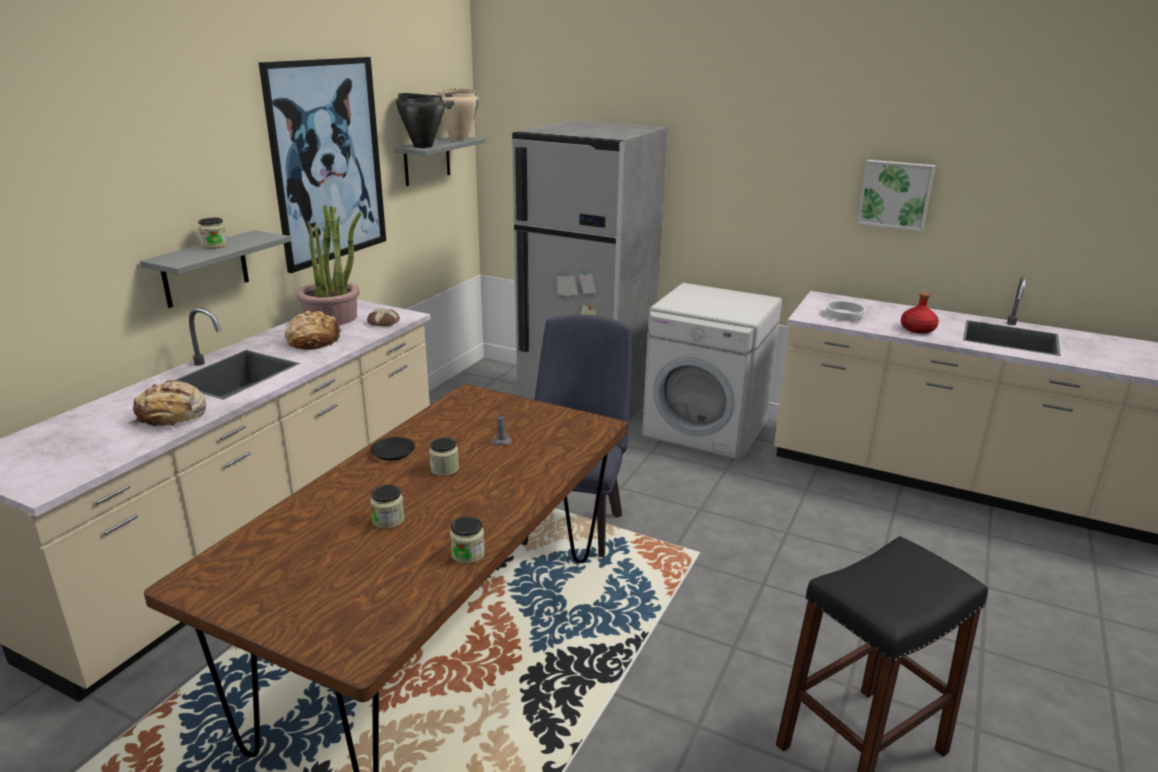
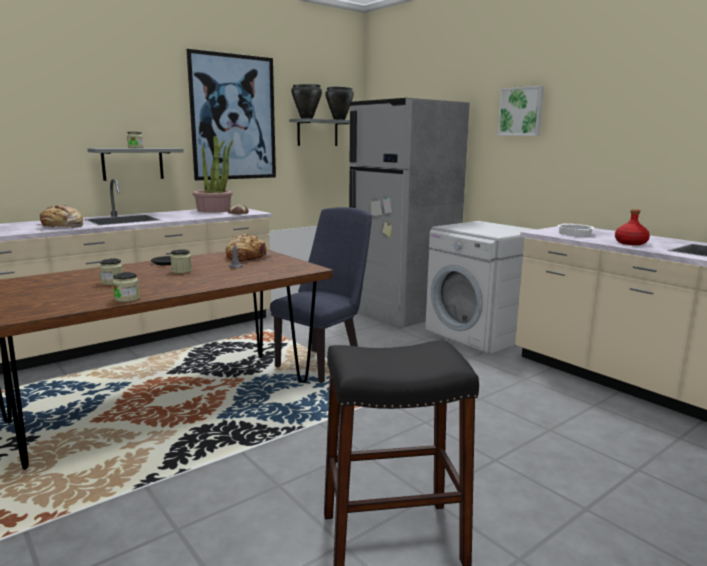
camera: 25 degrees right, 10 degrees down
bread [285,311,343,350] -> bread moved to [225,234,271,262]
beige cooking pot [437,88,479,141] -> black cooking pot [325,87,354,120]
picture [857,160,935,231] -> picture moved to [497,86,544,136]

